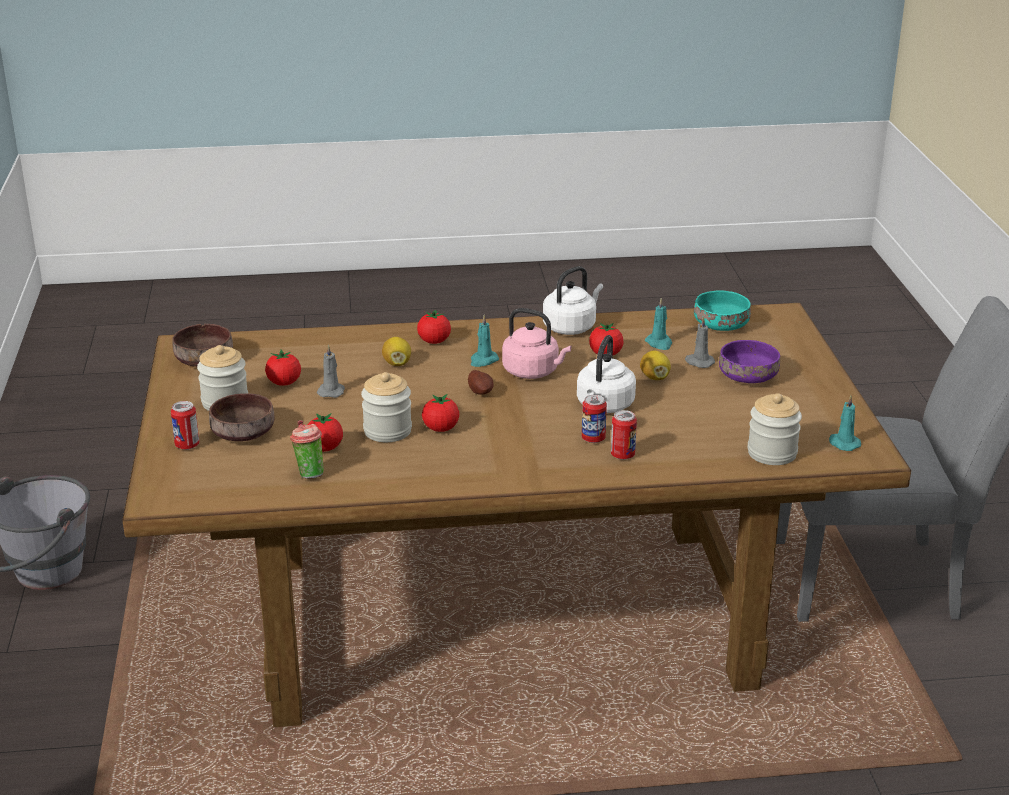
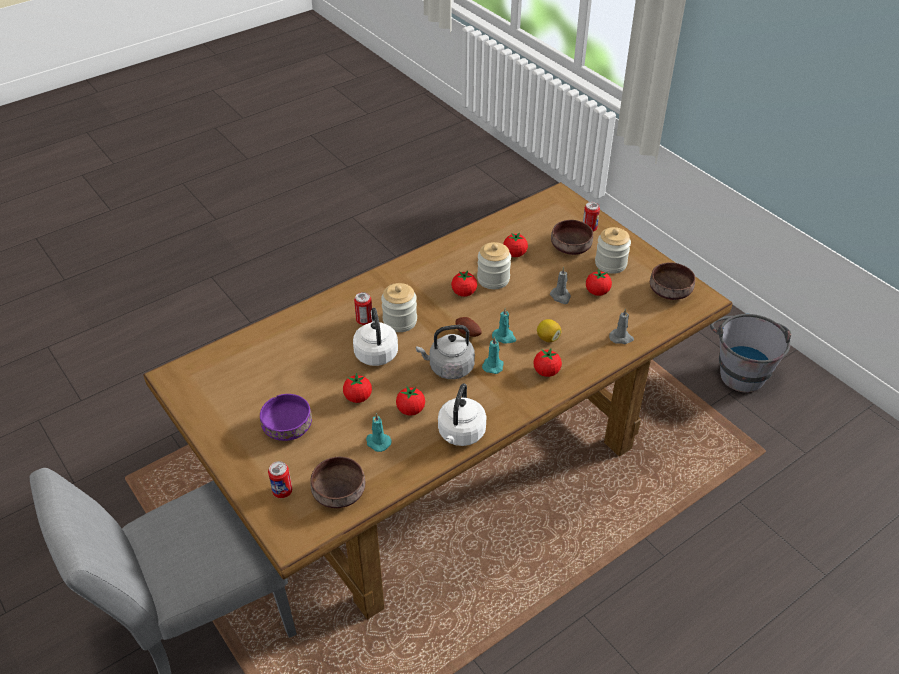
camera: 150 degrees right, 15 degrees up
cup [290,420,324,479] -> none
pink kettle [502,308,571,379] -> grey kettle [416,325,475,379]
can [611,410,637,460] -> can moved to [268,461,292,498]
lemon [640,350,671,380] -> tomato [343,373,372,403]
grey candle [685,316,715,368] -> grey candle moved to [609,308,634,344]
turquoise bowl [694,290,751,331] -> brown bowl [310,457,365,508]
jar [747,393,802,465] -> jar moved to [381,283,417,332]
turquoise candle [829,395,861,451] -> turquoise candle moved to [492,308,516,344]

